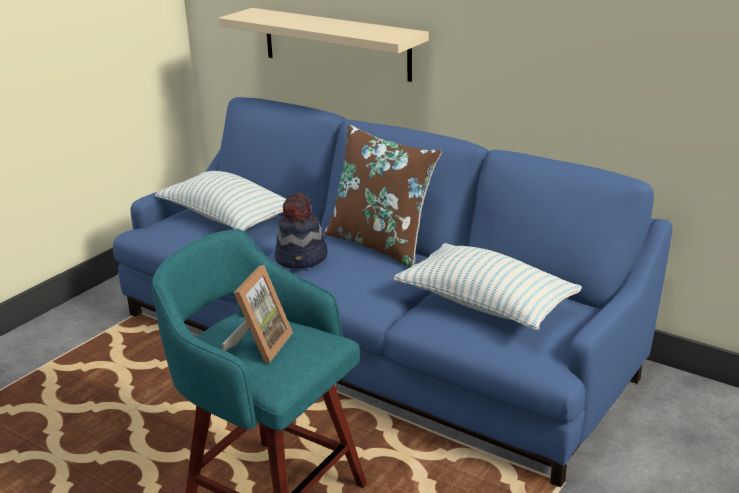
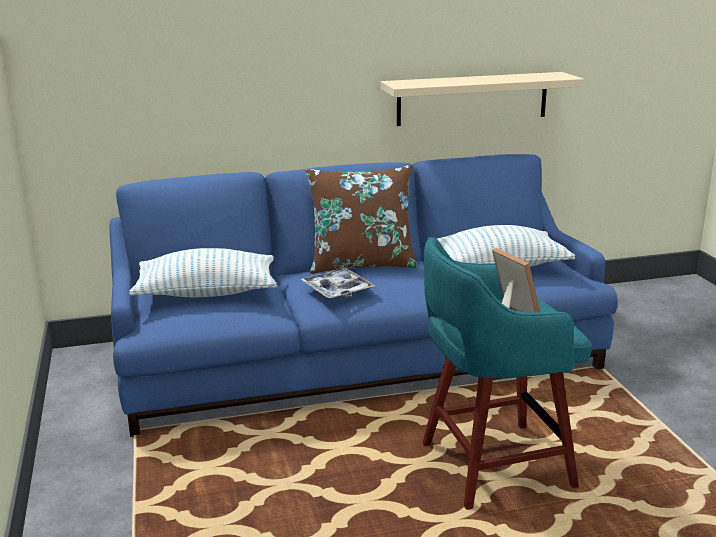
camera: 50 degrees left, 5 degrees down
beige shelf [218,8,429,82] -> beige shelf moved to [381,72,584,126]
hat [275,193,328,269] -> tray [300,268,375,299]

